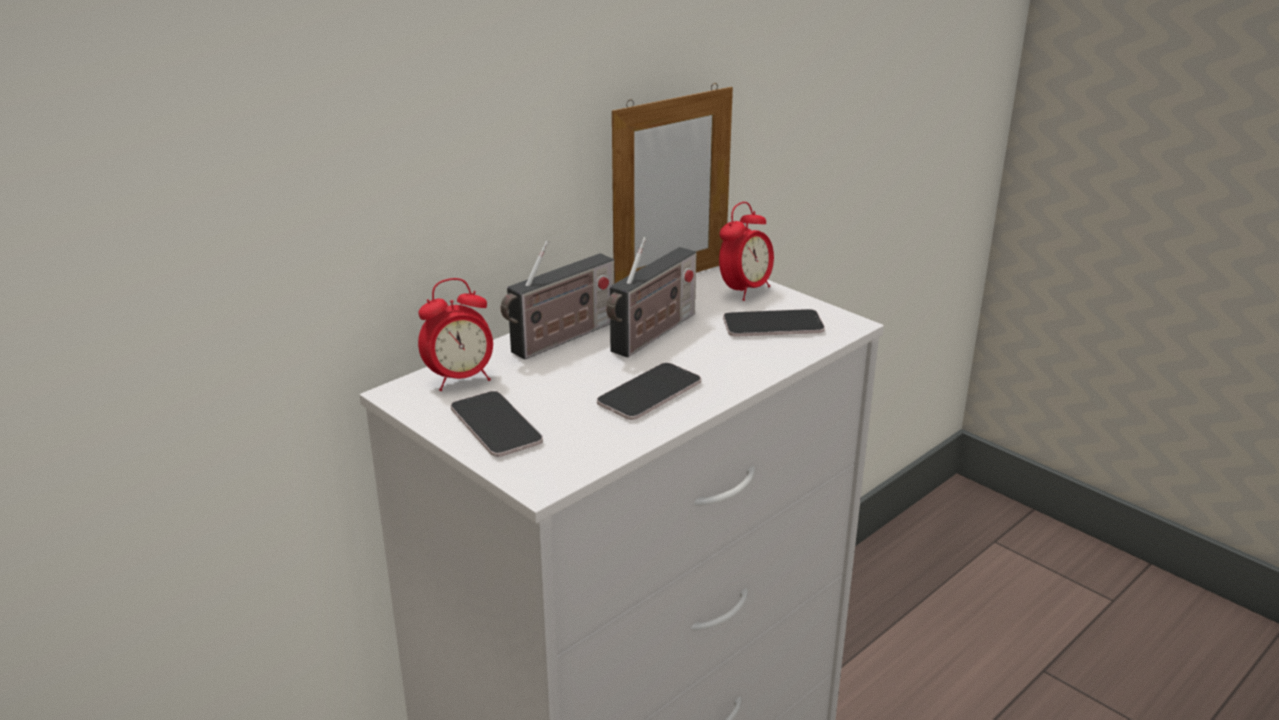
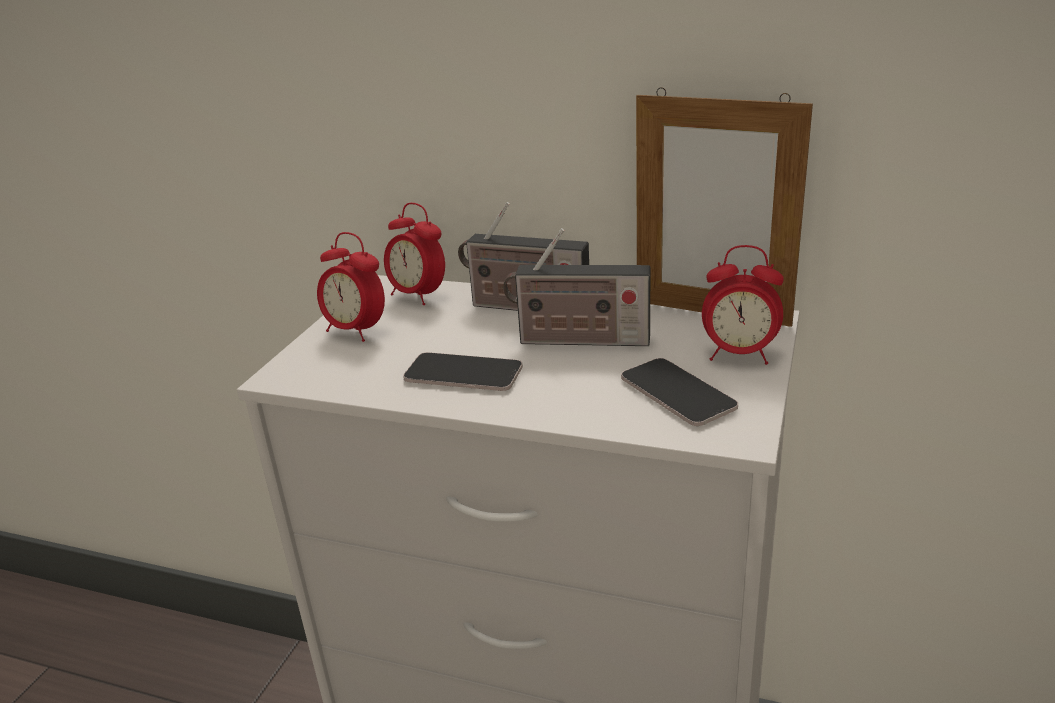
camera: 65 degrees right, 0 degrees up
phone [450,391,543,457] -> alarm clock [317,232,385,342]

